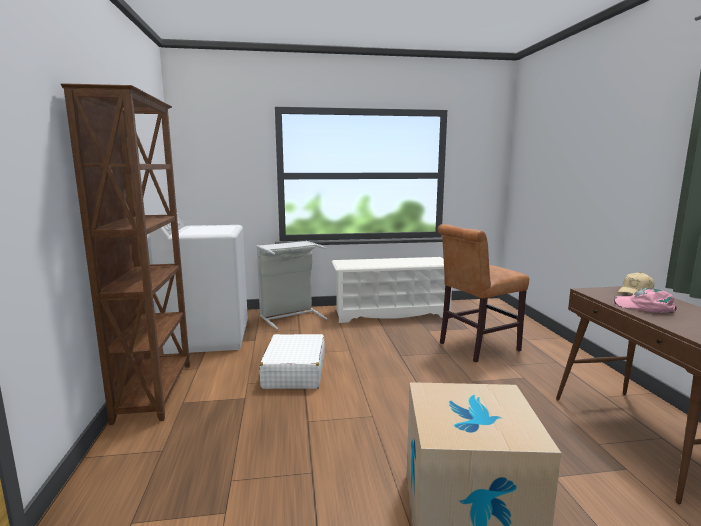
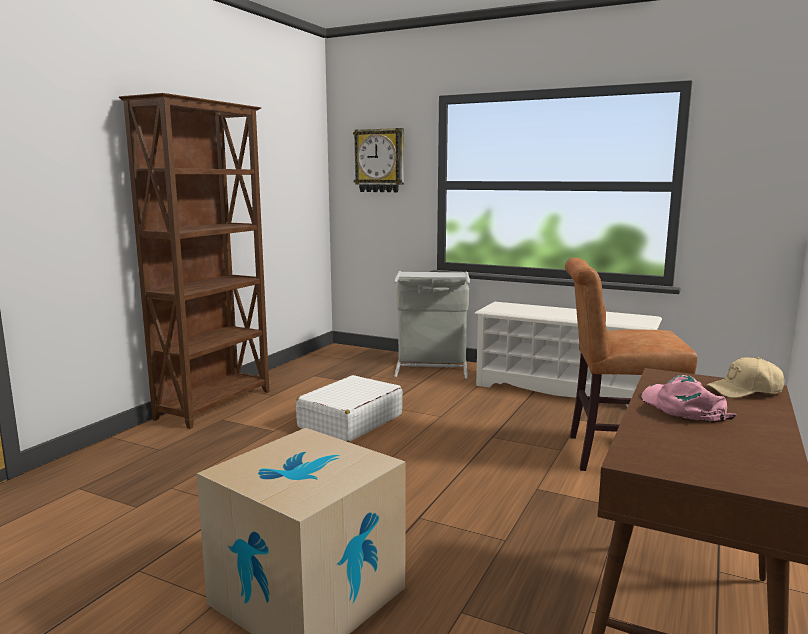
camera: 35 degrees right, 0 degrees up
white washing machine [149,213,248,354] -> none
none -> wall clock [353,128,404,192]

